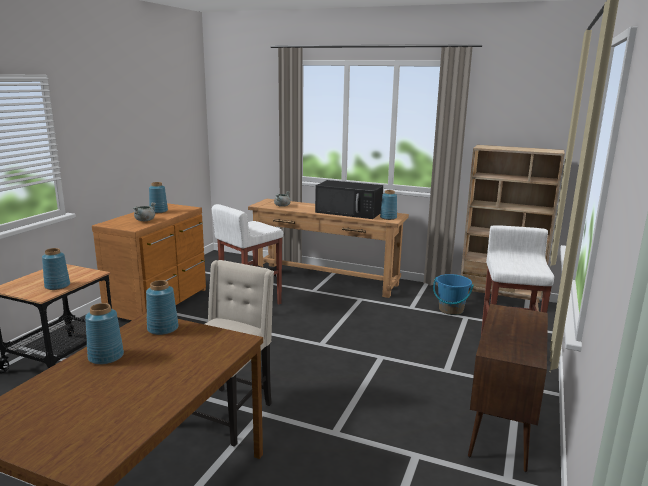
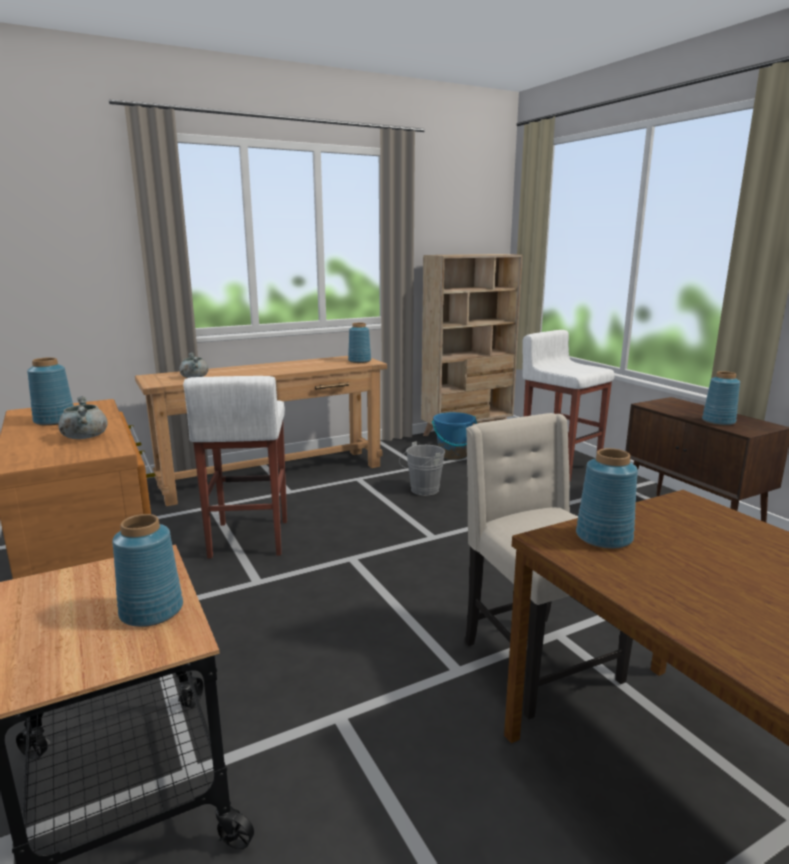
camera: 50 degrees left, 0 degrees up
blue vase [85,303,124,365] -> blue vase moved to [702,371,740,426]
black microwave [315,180,383,219] -> none
none -> grey bucket [399,442,445,496]

